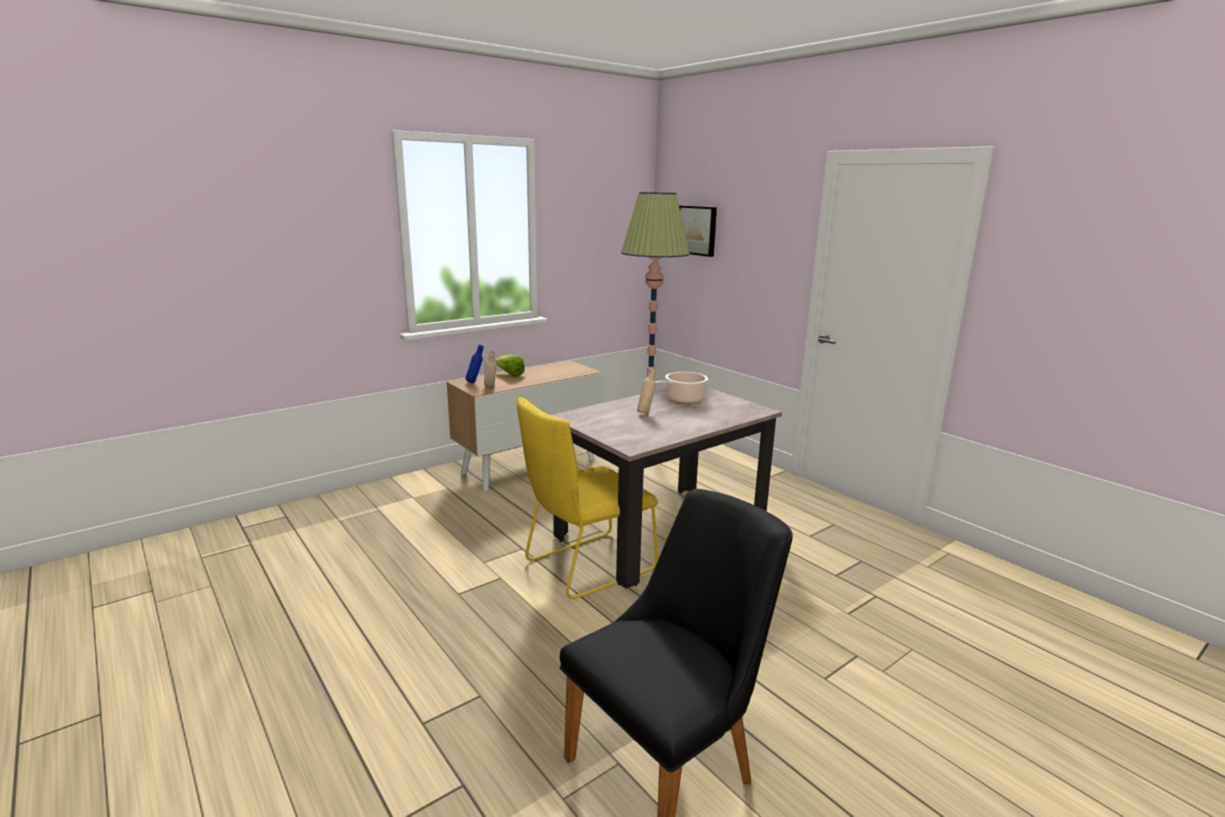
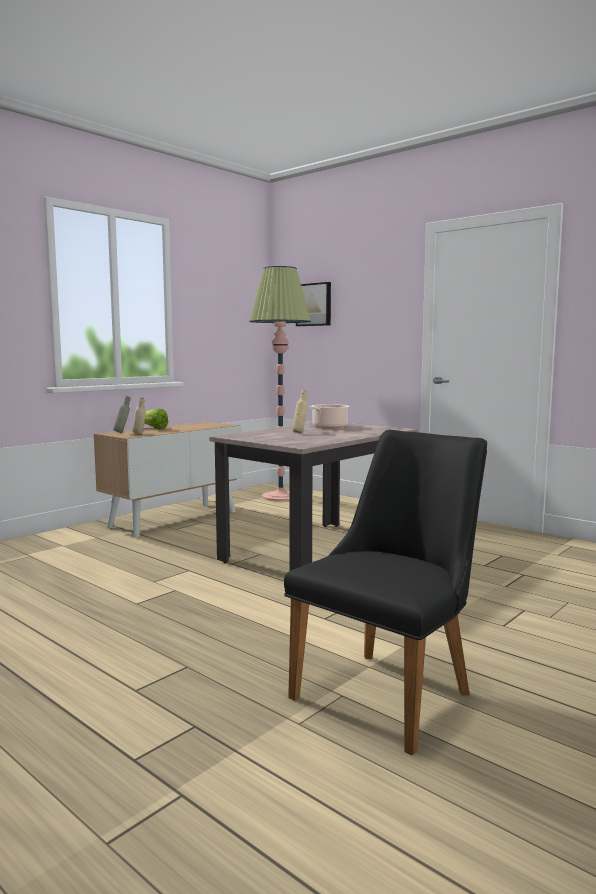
camera: 10 degrees left, 10 degrees down
blue bottle [465,345,483,383] -> grey bottle [113,396,131,433]
yellow chair [517,397,659,599] -> none

